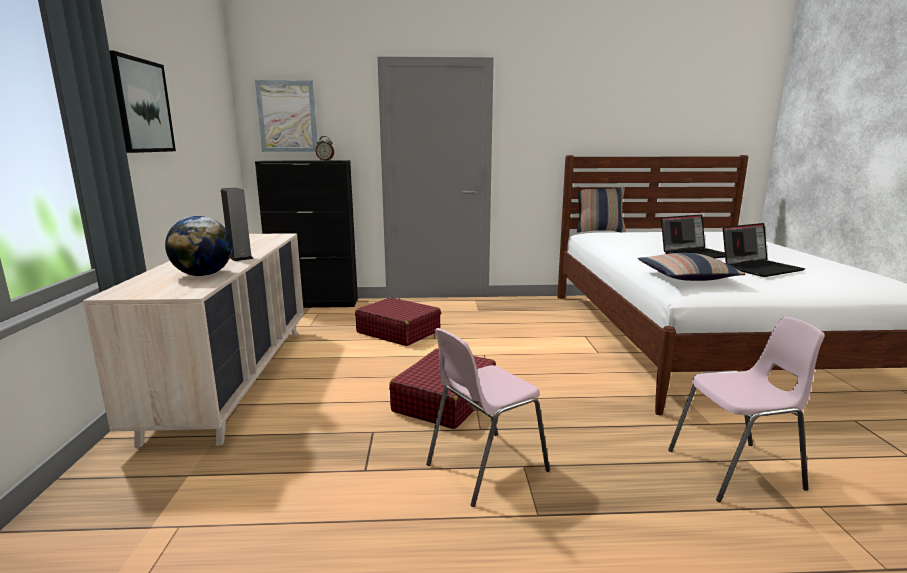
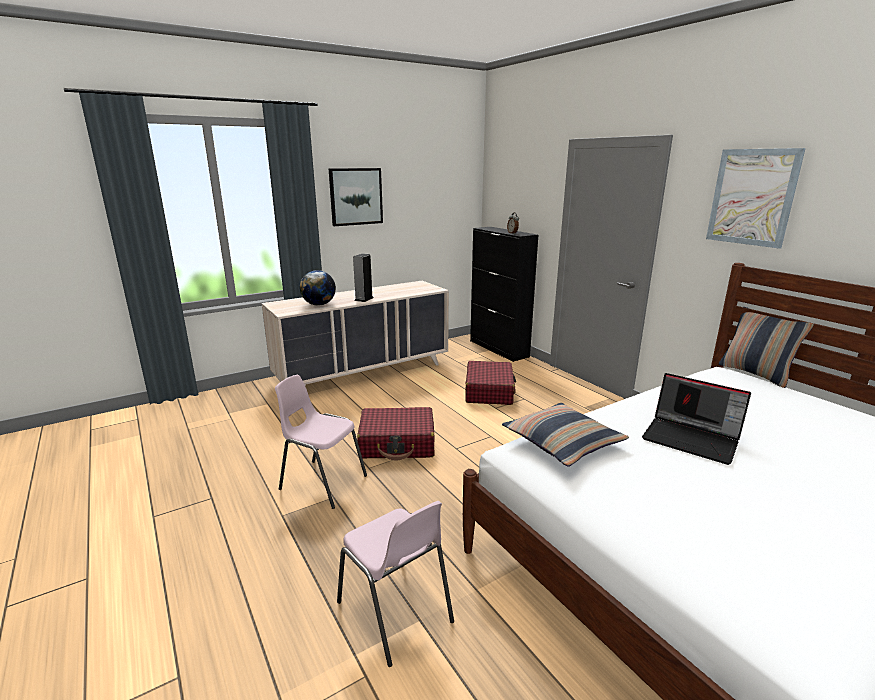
camera: 60 degrees right, 5 degrees up
picture [255,80,317,152] -> picture moved to [706,148,806,249]
laptop [723,223,805,277] -> none

